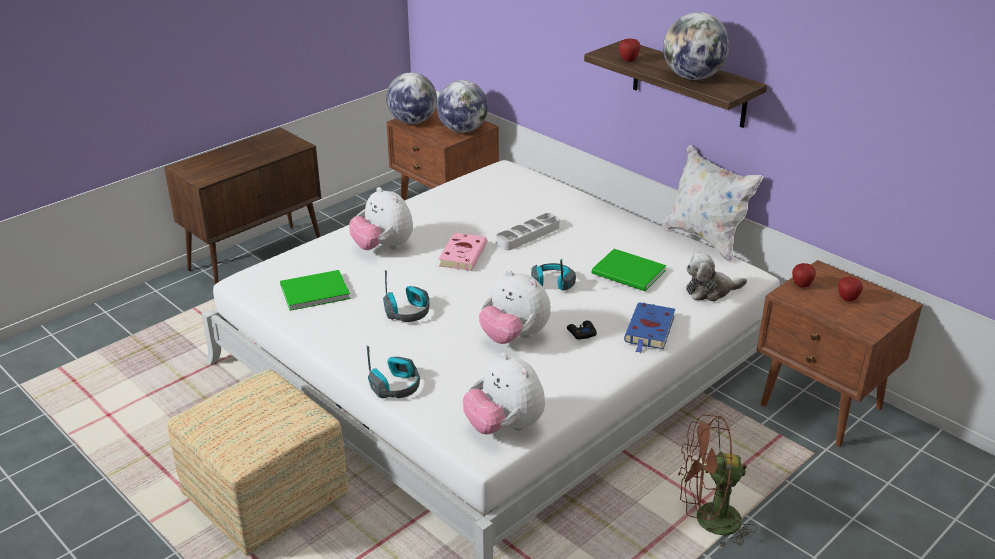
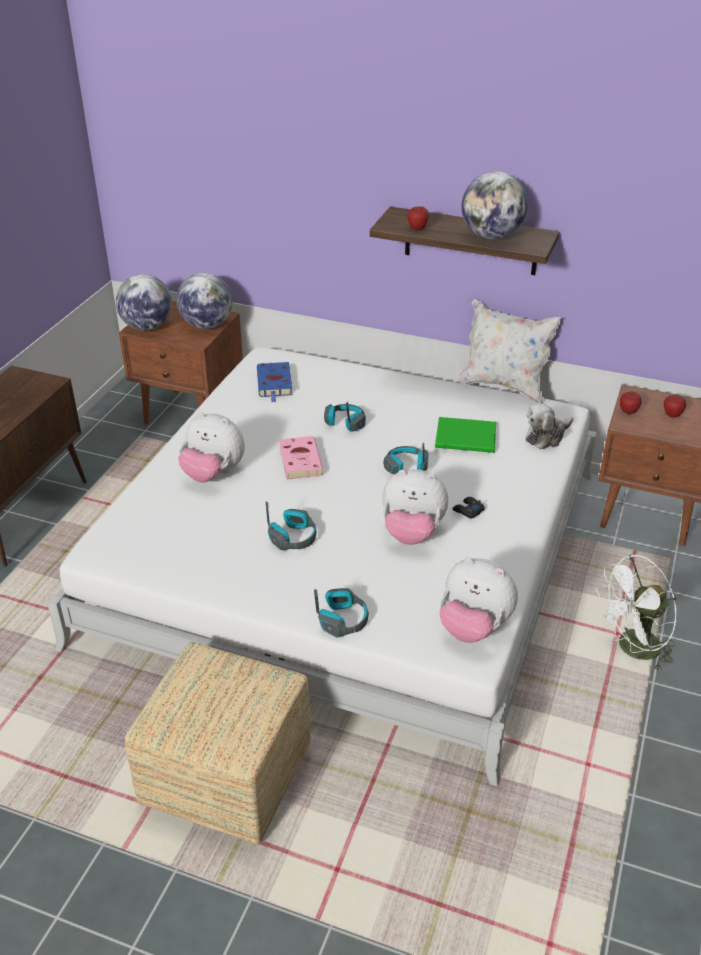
camera: 25 degrees left, 5 degrees up
green book [280,270,350,311] -> none
grey tray [496,213,560,250] -> headphones [324,402,366,432]
blue book [624,302,675,353] -> blue book moved to [257,362,292,402]
brown fan [678,415,757,548] -> white fan [596,555,676,670]

